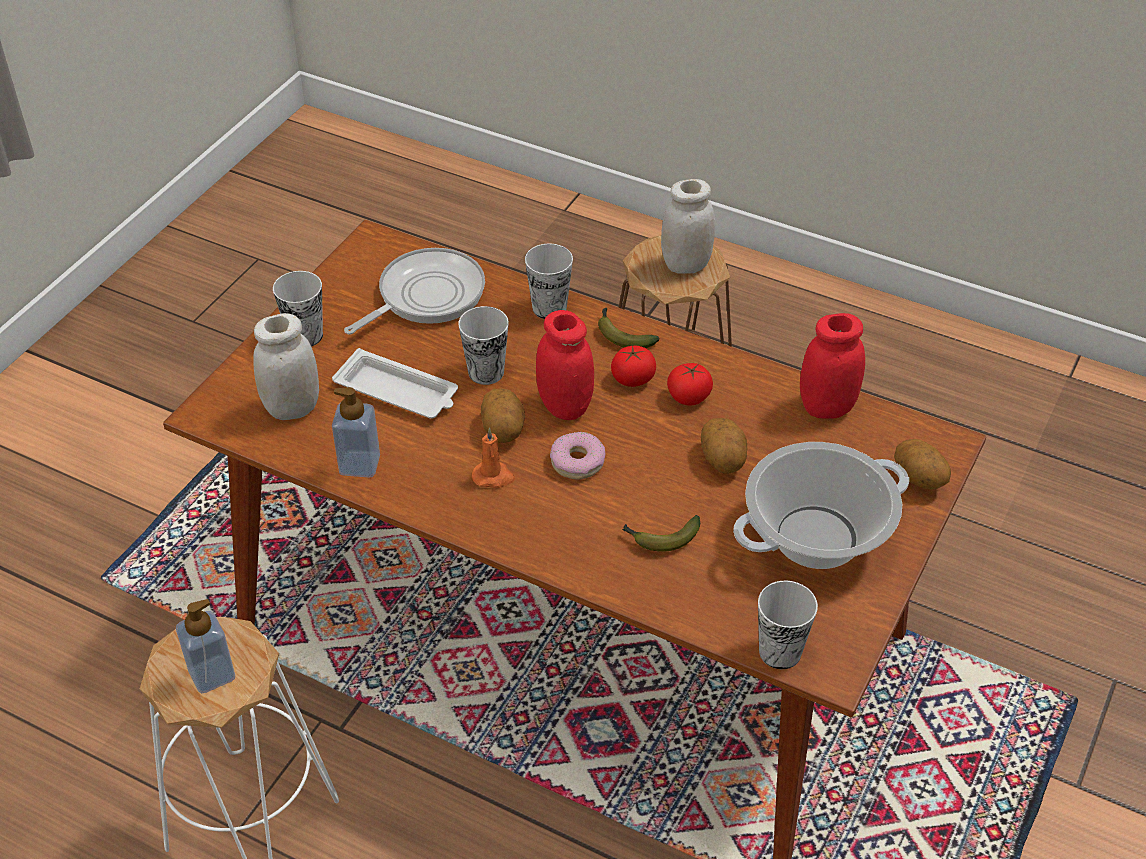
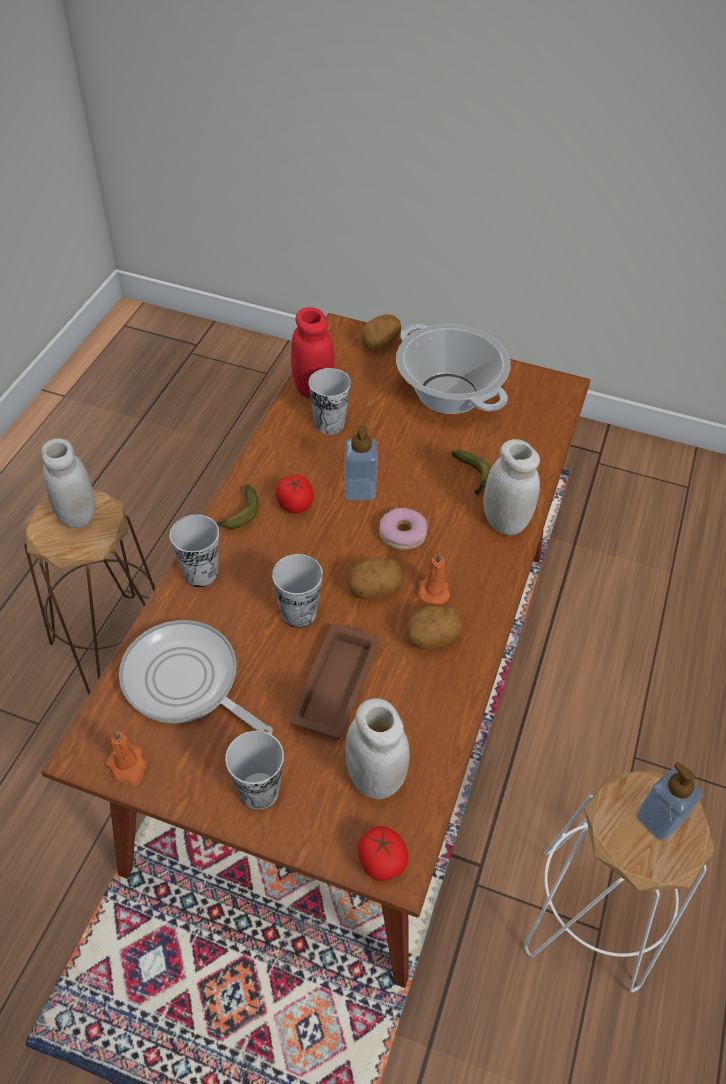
camera: 100 degrees left, 5 degrees up
white tray [332,348,458,419] -> brown tray [289,624,379,739]
soap dispenser [332,387,380,478] -> soap dispenser moved to [344,425,378,500]
red jar [536,310,594,420] -> none
tomato [667,363,713,406] -> tomato moved to [357,826,408,881]
potato [701,418,747,474] -> potato moved to [405,605,463,650]
cup [758,581,818,669] -> cup moved to [309,368,351,435]
none -> orange candle [106,730,146,786]
none -> white jar [483,439,540,535]

